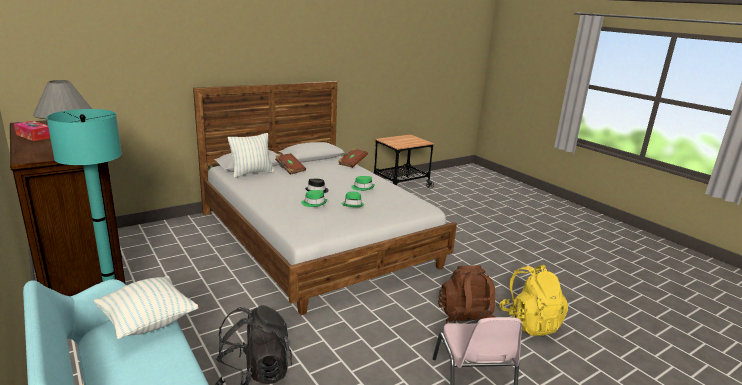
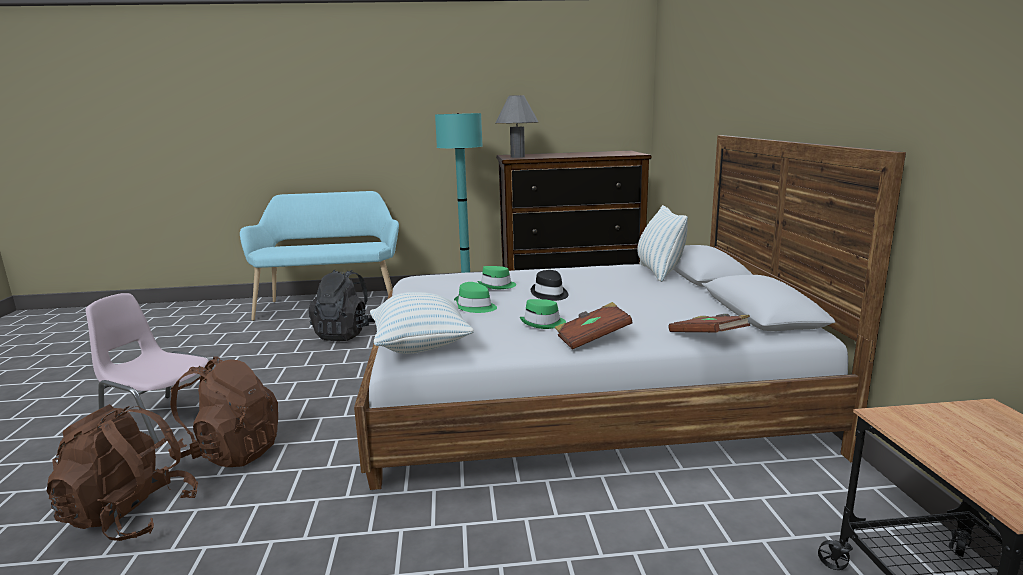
camera: 120 degrees right, 5 degrees down
tissue box [14,121,50,141] -> none
pillow [93,276,199,339] -> pillow moved to [370,292,474,354]
brown book [275,153,306,175] -> brown book moved to [555,302,633,350]
yellow backpack [499,265,568,336] -> brown backpack [47,404,198,541]

